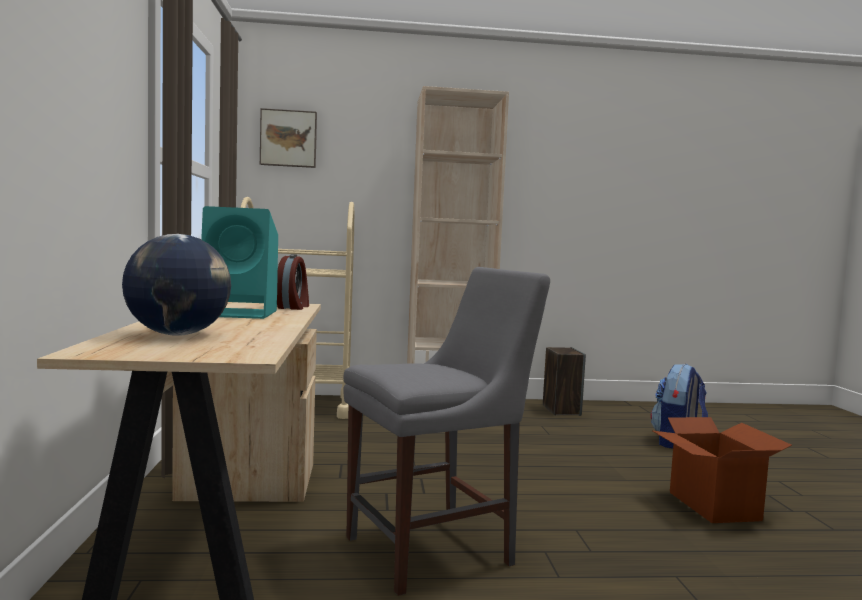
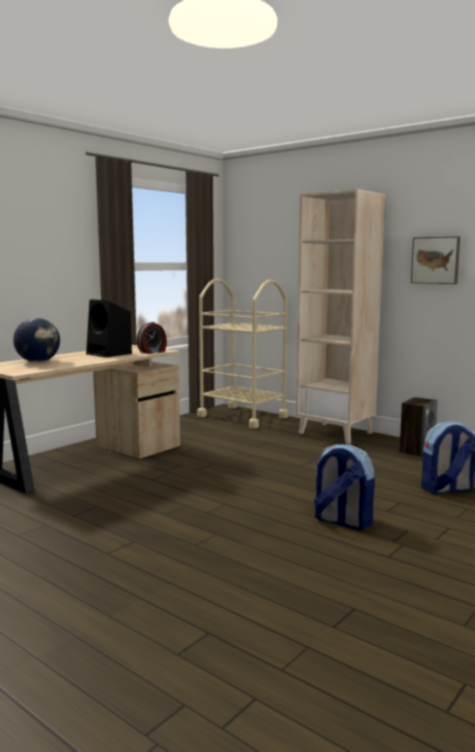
camera: 45 degrees right, 5 degrees up
turquoise speaker [201,206,278,319] -> black speaker [86,299,132,357]
picture [260,108,317,168] -> picture moved to [411,236,460,284]
grey chair [343,267,550,596] -> none
cardboard box [652,417,792,523] -> backpack [314,444,375,530]

